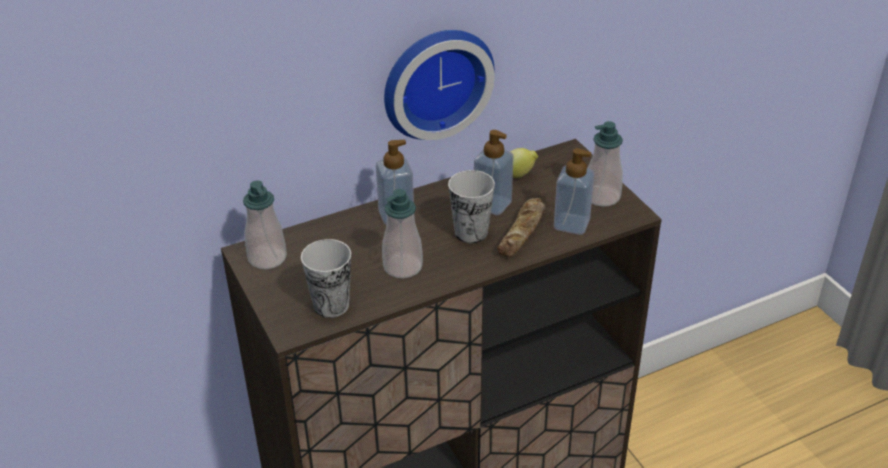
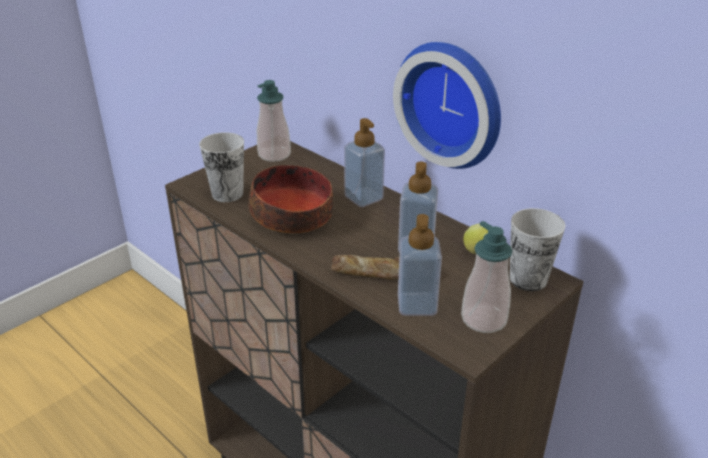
camera: 70 degrees right, 5 degrees down
soap dispenser [382,189,423,278] -> bowl [248,165,333,233]
cup [448,170,495,243] -> cup moved to [510,208,565,291]

